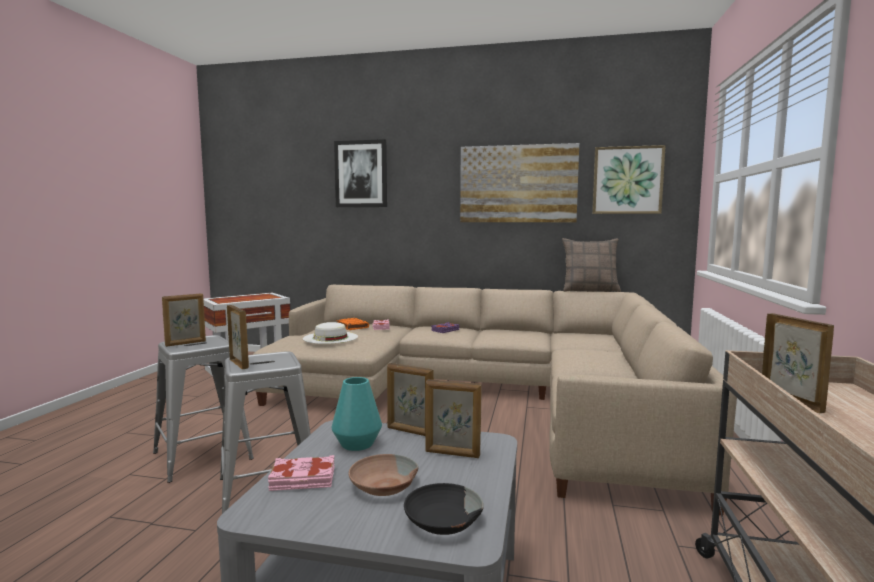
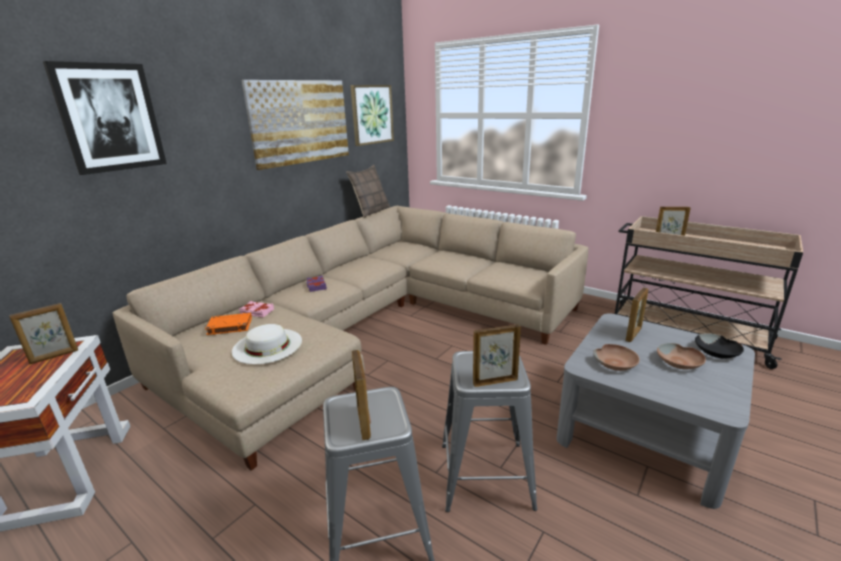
camera: 65 degrees left, 15 degrees up
pink book [268,455,334,491] -> none
turquoise vase [332,377,382,451] -> brown bowl [593,344,640,371]
picture frame [387,363,434,436] -> picture frame moved to [9,303,78,364]

